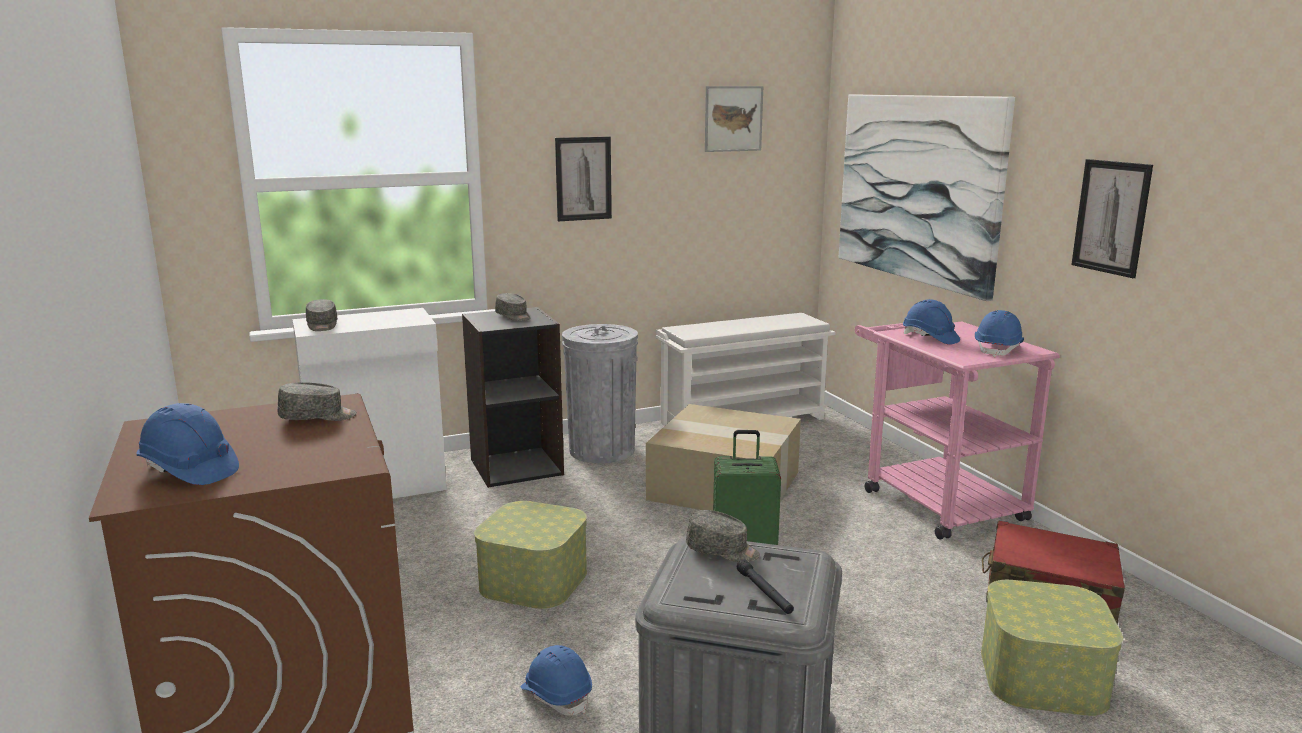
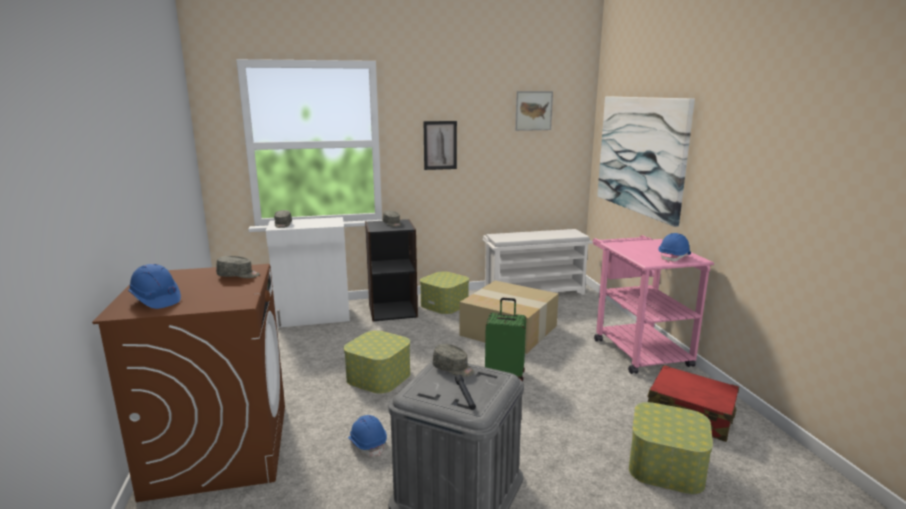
camera: 10 degrees right, 0 degrees up
grey trash can [562,324,638,463] -> storage box [420,271,469,314]
blue hard hat [903,299,960,345] -> none
picture [1071,159,1153,278] -> none

